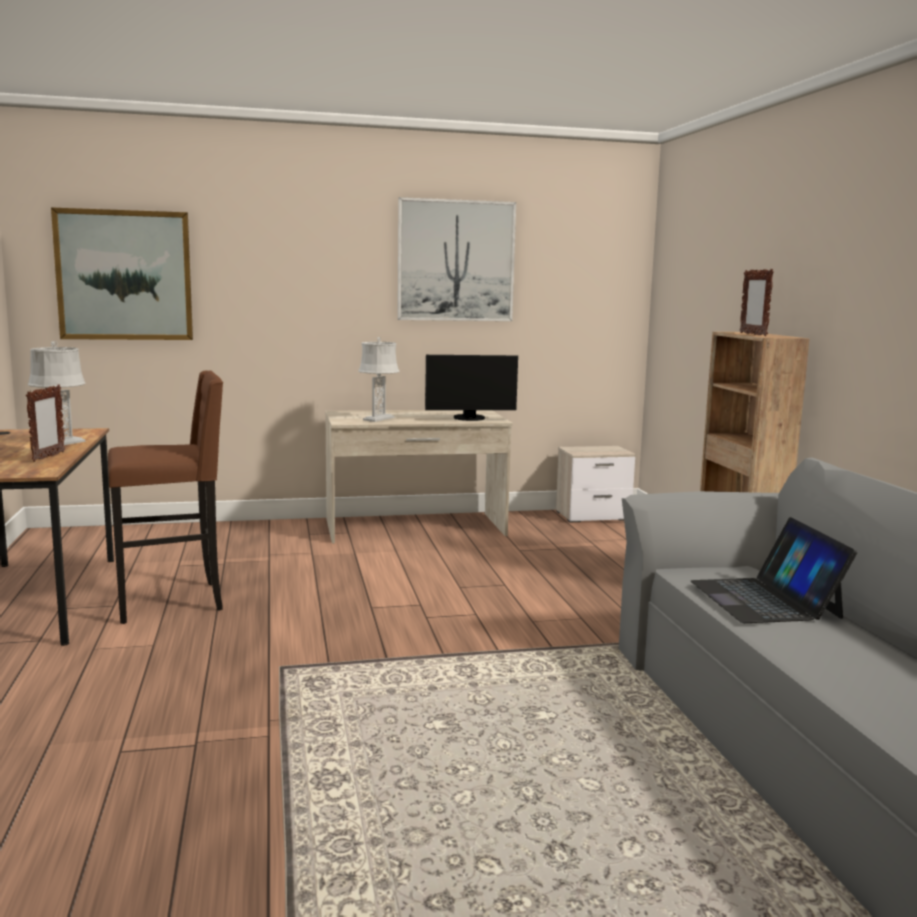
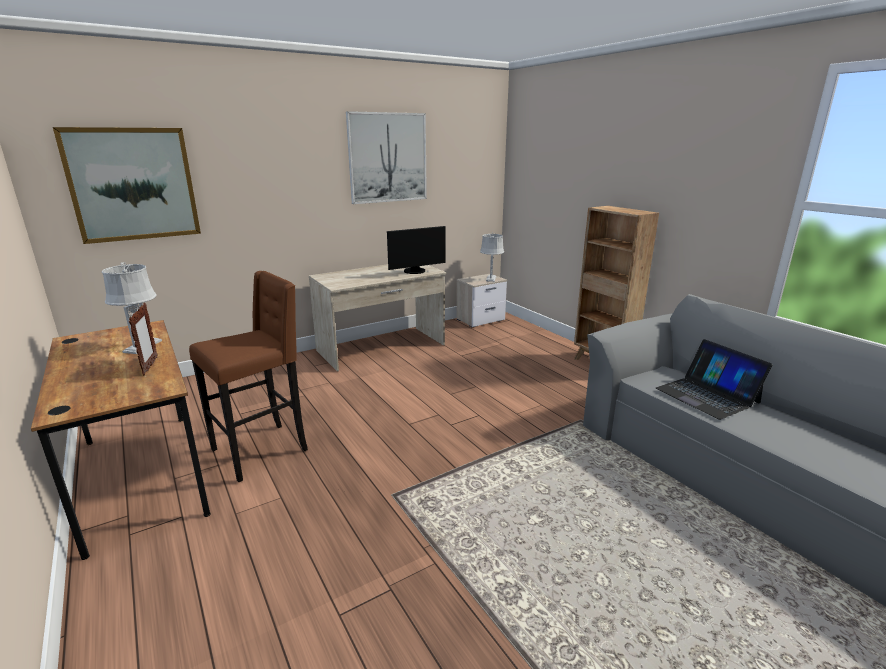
camera: 20 degrees left, 10 degrees up
grey table lamp [358,337,400,422] -> grey table lamp moved to [480,234,504,282]
picture frame [740,269,774,336] -> none

